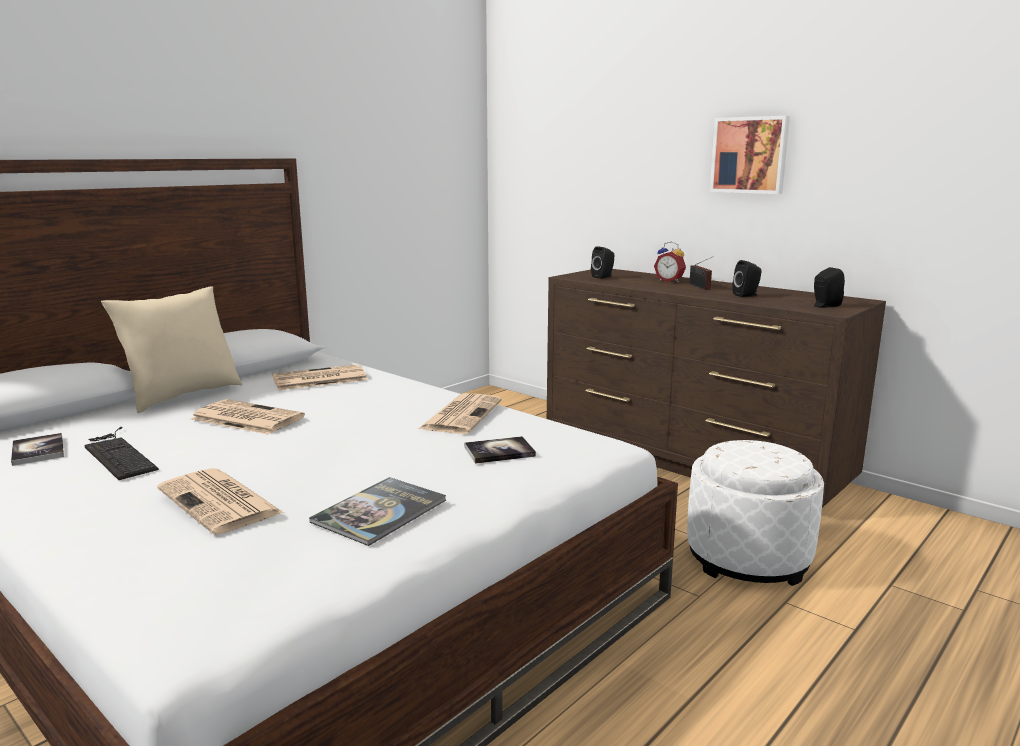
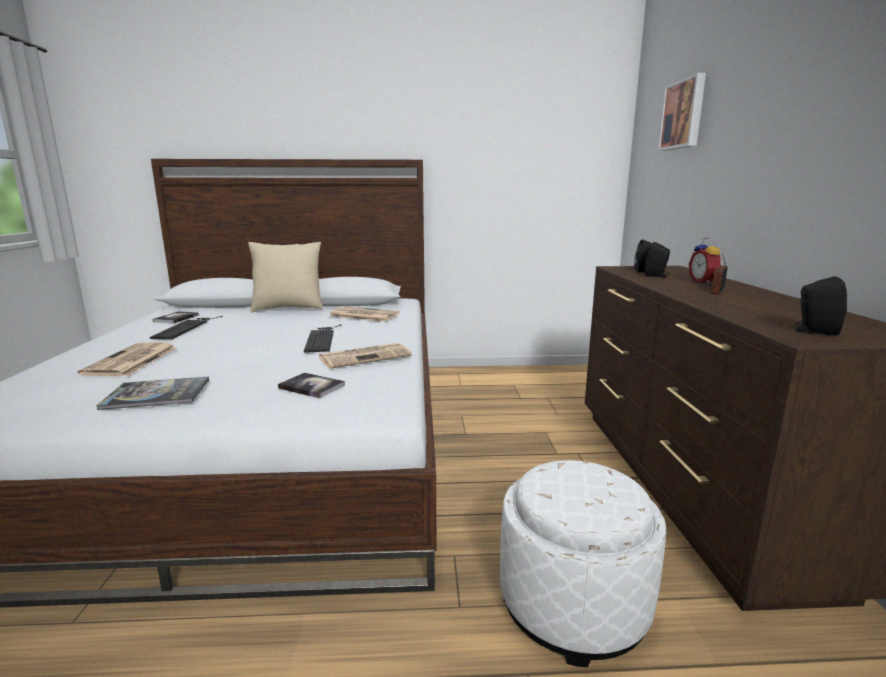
camera: 45 degrees right, 0 degrees up
newspaper [191,399,305,434] -> none
picture [710,116,790,194] -> picture moved to [658,73,706,151]
black speaker [732,260,762,297] -> black speaker moved to [645,242,670,277]
none -> keyboard [304,324,341,353]

